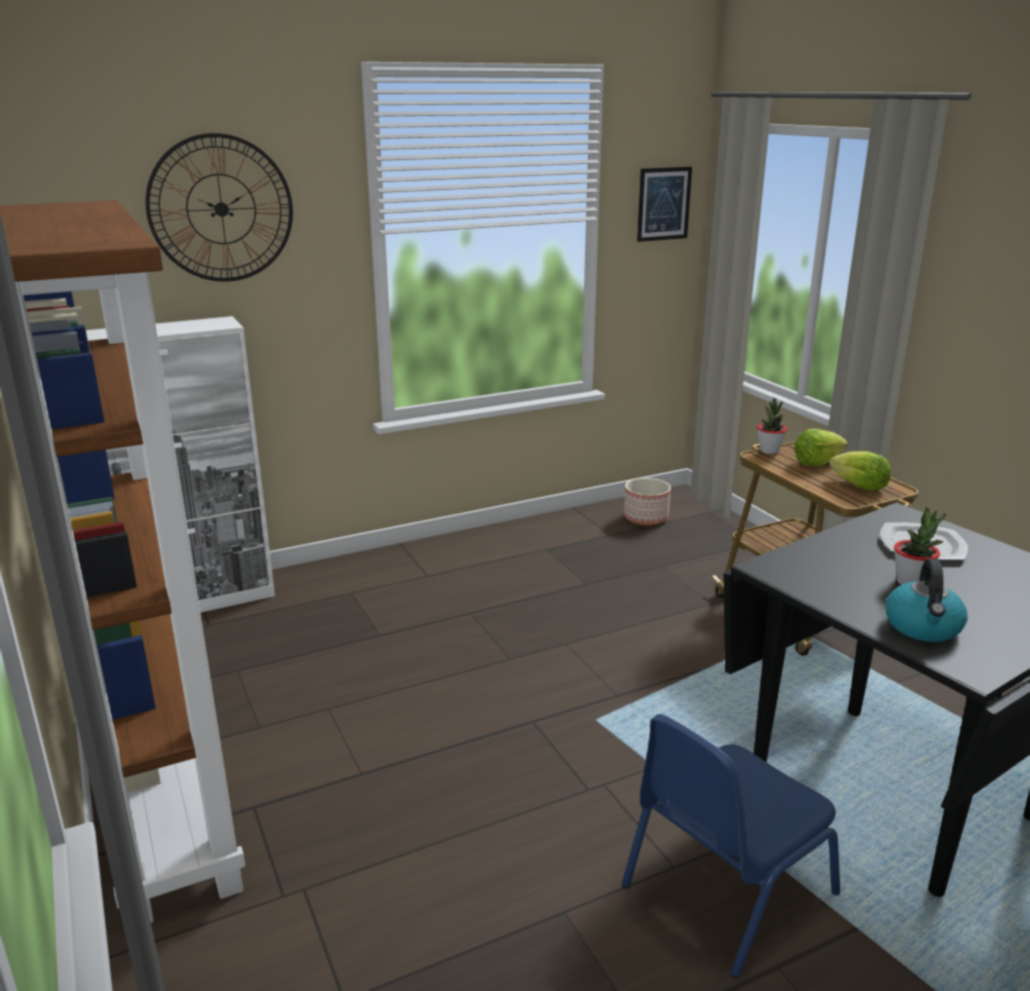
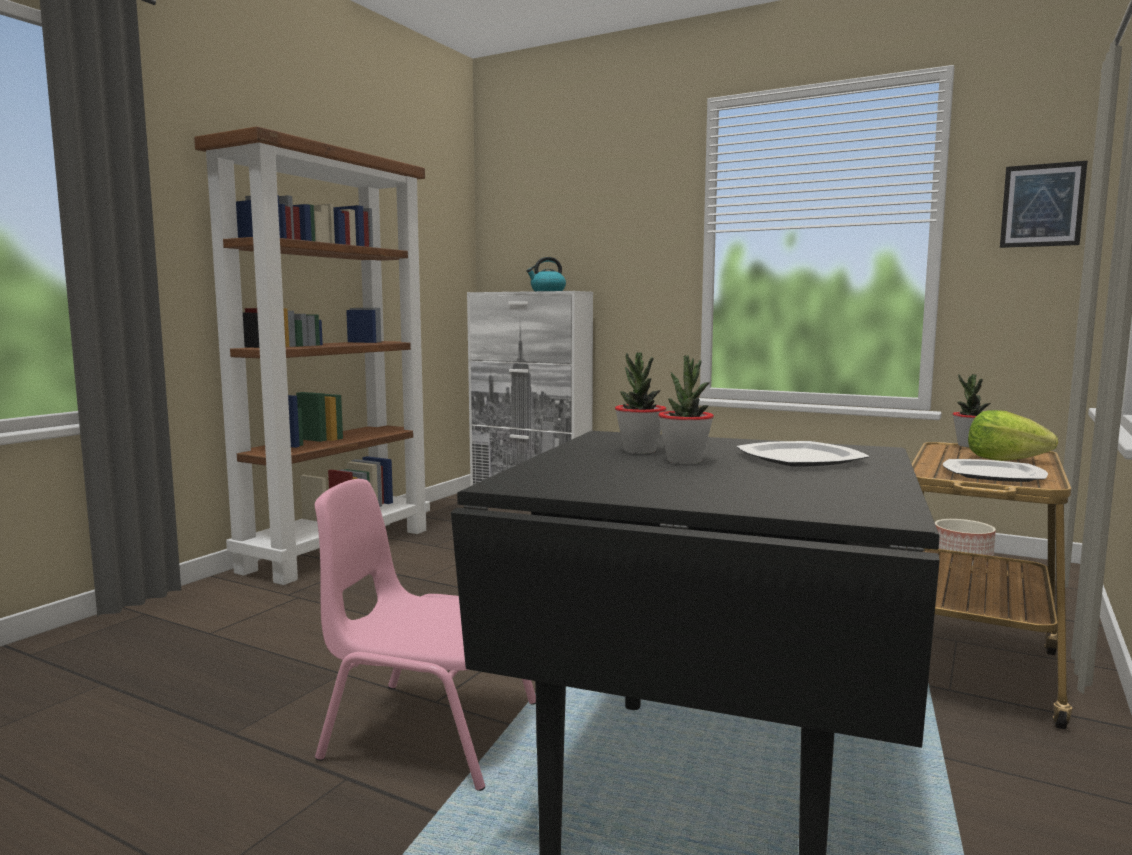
camera: 55 degrees right, 15 degrees down
wall clock [145,133,293,282] -> none
blue chair [622,714,840,979] -> pink chair [315,479,536,791]
lettuce [830,451,891,491] -> plate [943,459,1048,482]
kettle [885,558,968,642] -> kettle moved to [526,257,566,291]
none -> potted plant [615,352,666,454]

